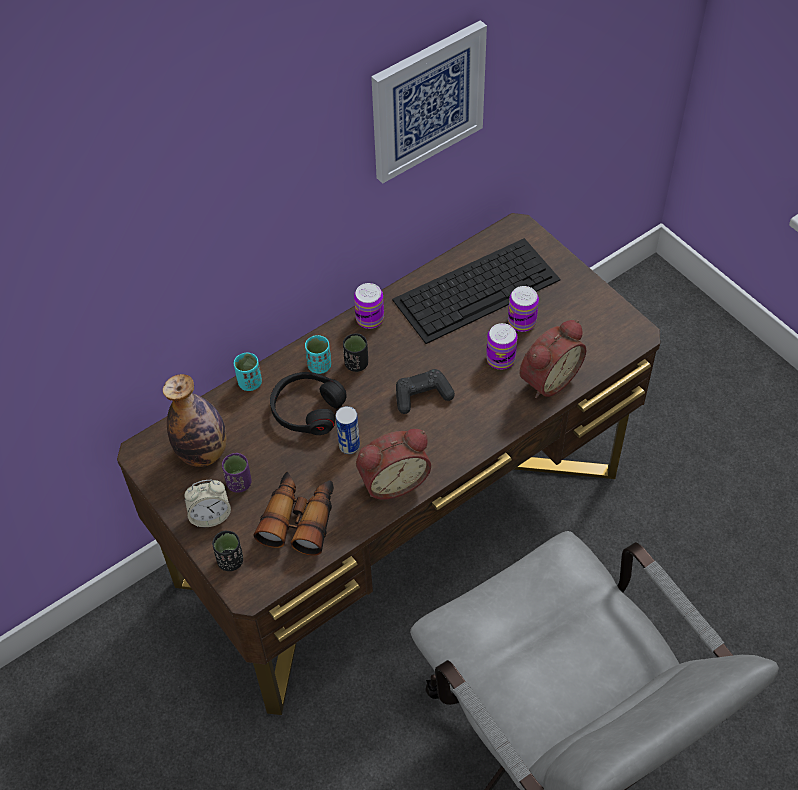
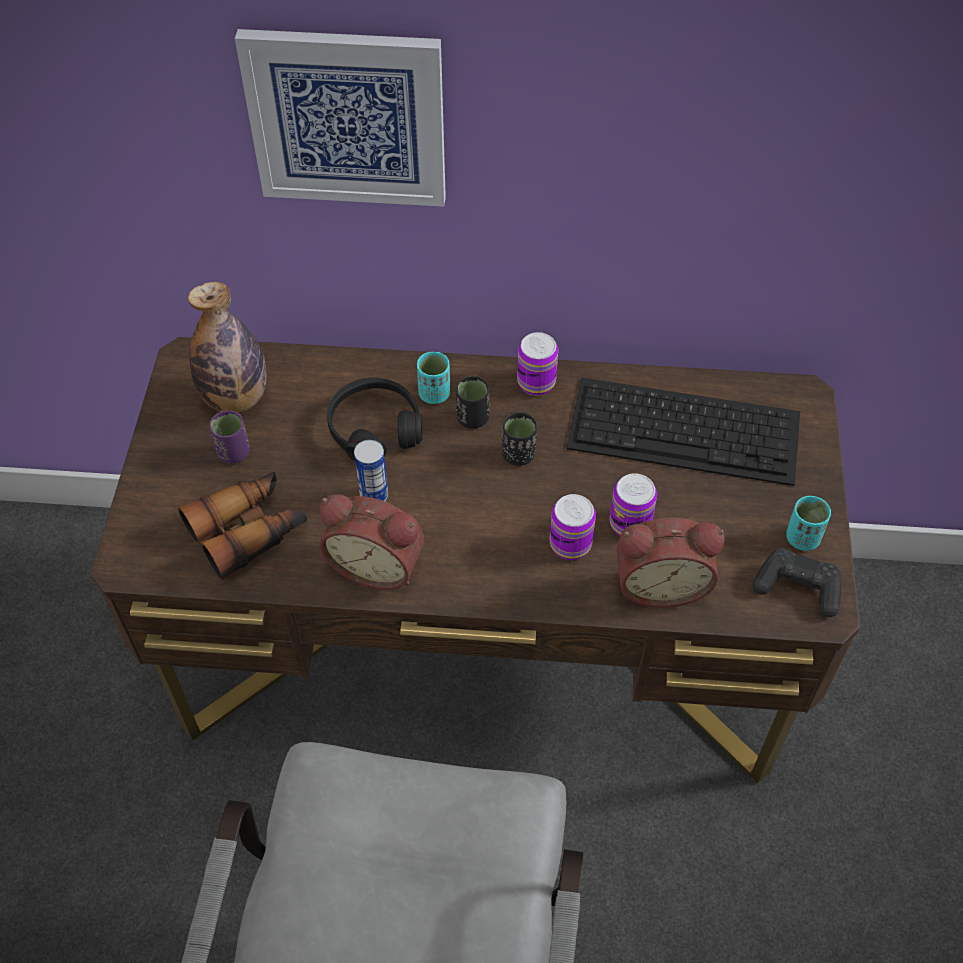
camera: 40 degrees right, 0 degrees up
alarm clock [184,480,231,527] -> none
black cup [212,530,243,571] -> black cup moved to [502,412,537,466]
turquoise cup [234,353,262,391] -> turquoise cup moved to [786,496,831,551]
picture [371,20,487,184] -> picture moved to [235,29,446,207]
black game controller [396,369,455,414] -> black game controller moved to [752,548,841,617]
can [508,286,539,332] -> can moved to [549,494,596,560]

